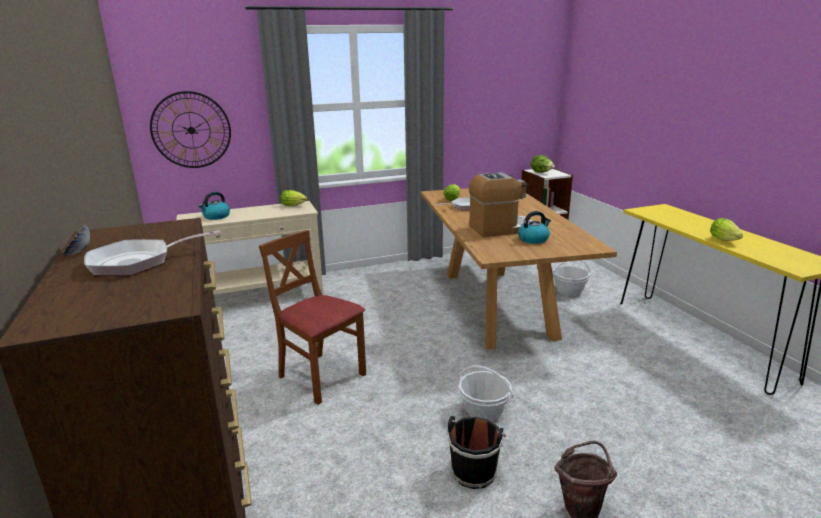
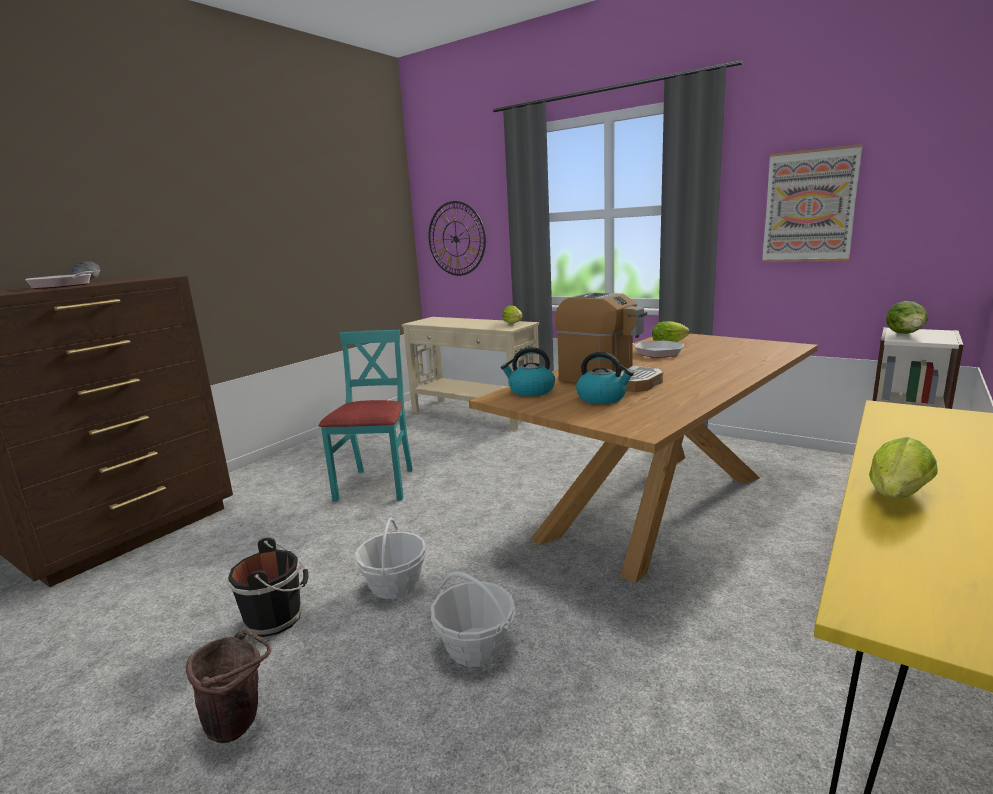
camera: 55 degrees right, 5 degrees down
kettle [199,192,230,220] -> kettle moved to [501,347,555,396]
brown chair [259,230,366,405] -> turquoise chair [319,330,413,502]
basket [552,260,591,296] -> basket moved to [431,572,516,666]
none -> picture [762,144,862,262]

